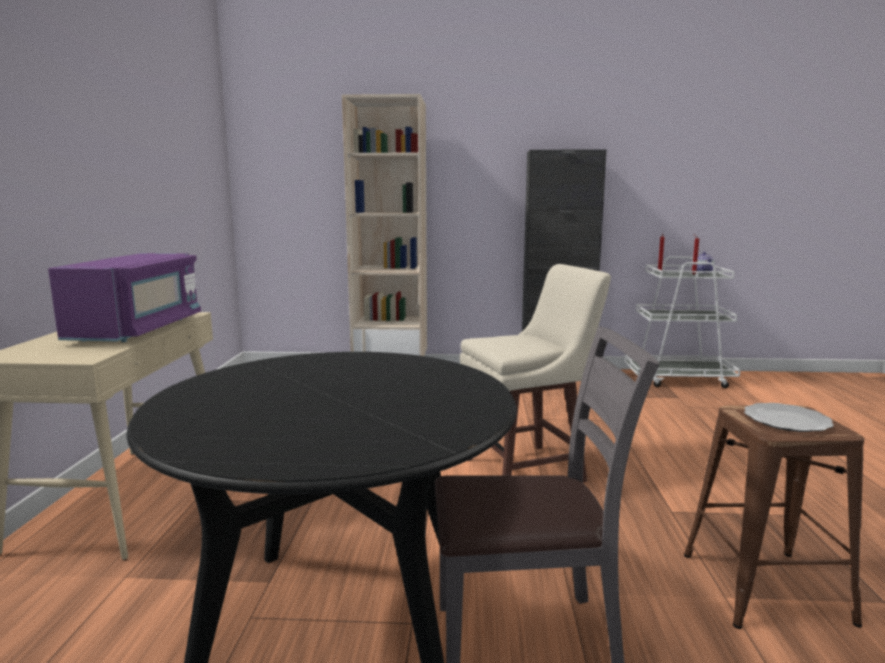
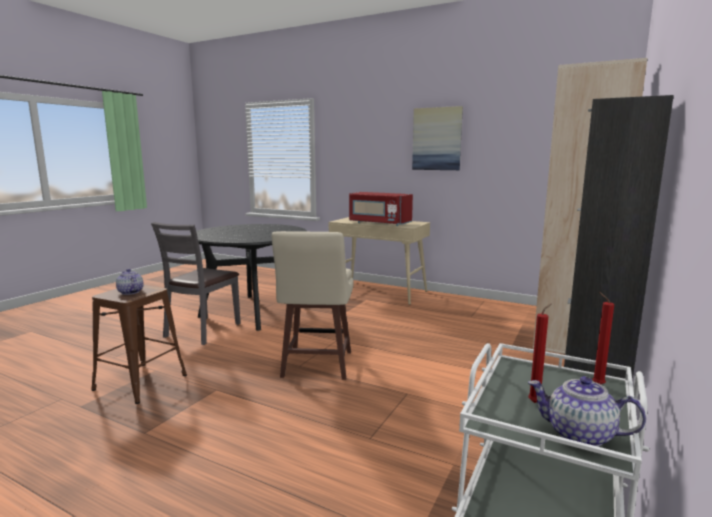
camera: 115 degrees right, 0 degrees up
purple microwave [48,253,201,342] -> red microwave [349,192,413,226]
plate [744,403,834,432] -> teapot [116,269,144,295]
none -> picture [412,106,463,170]

